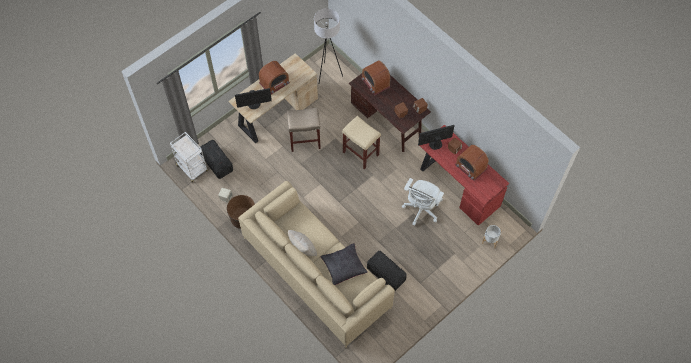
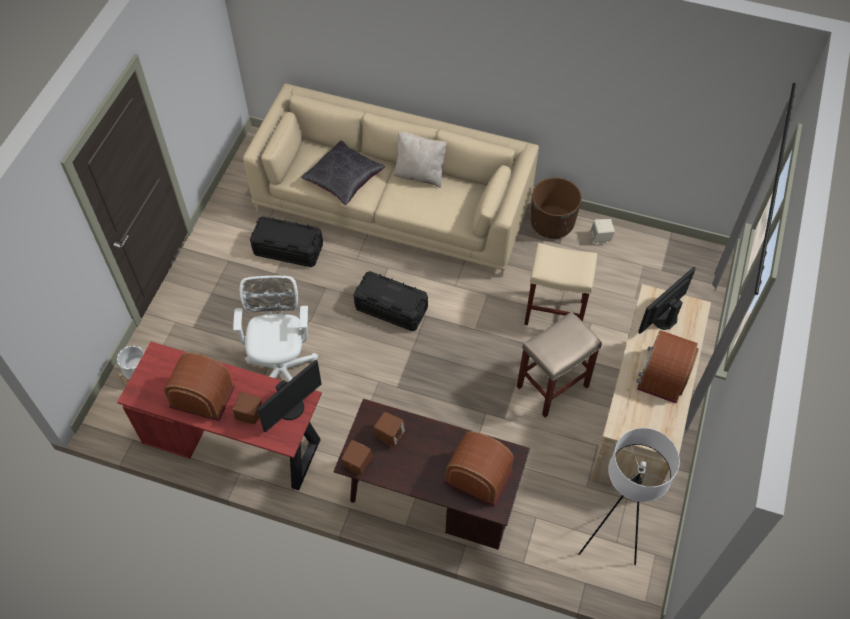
camera: 150 degrees right, 5 degrees down
white cart [170,132,208,182] -> none
black storage box [199,140,233,179] -> black storage box moved to [354,271,428,331]
beige stool [342,116,381,170] -> beige stool moved to [524,243,597,325]

